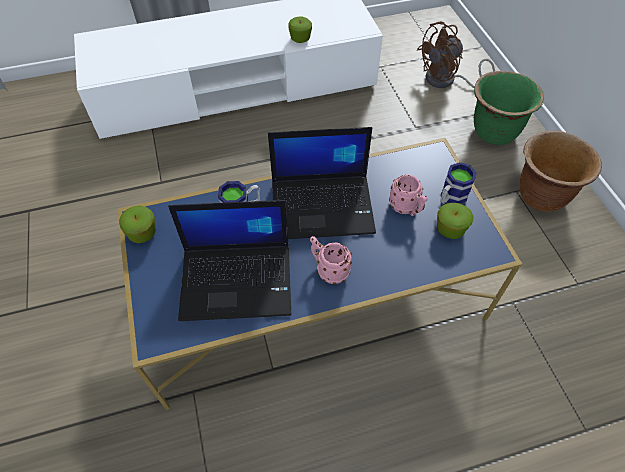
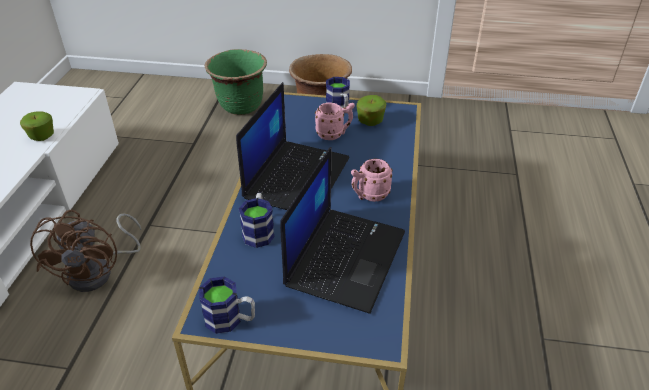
camera: 65 degrees left, 15 degrees down
apple [119,205,156,243] -> mug [199,276,255,334]
brown fan [417,21,495,88] -> brown fan moved to [30,210,141,292]

